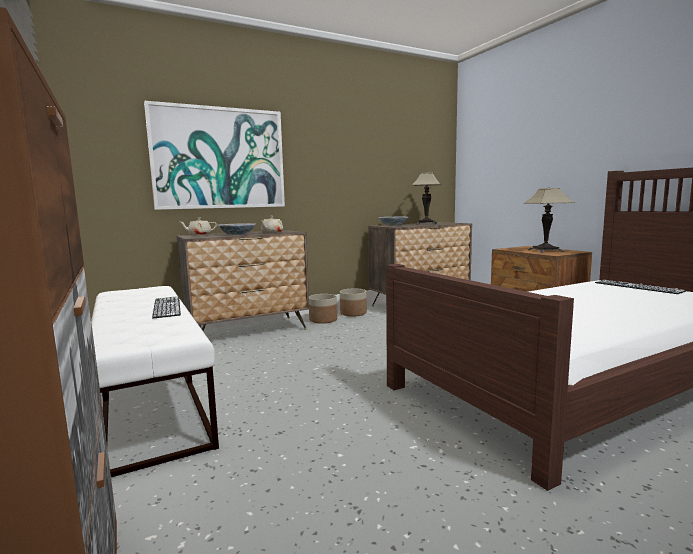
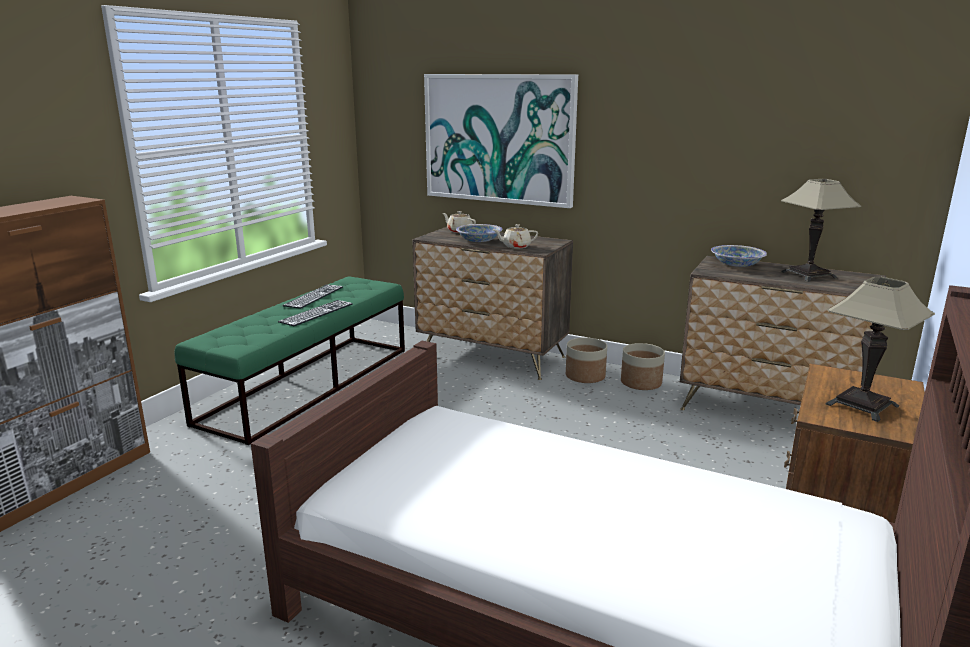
camera: 55 degrees right, 10 degrees up
white bench [91,286,219,477] -> green bench [175,277,405,445]
keyboard [595,280,687,294] -> keyboard moved to [283,285,343,309]

